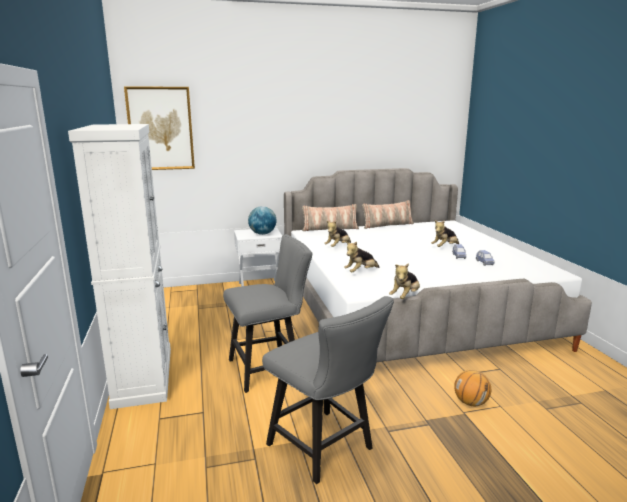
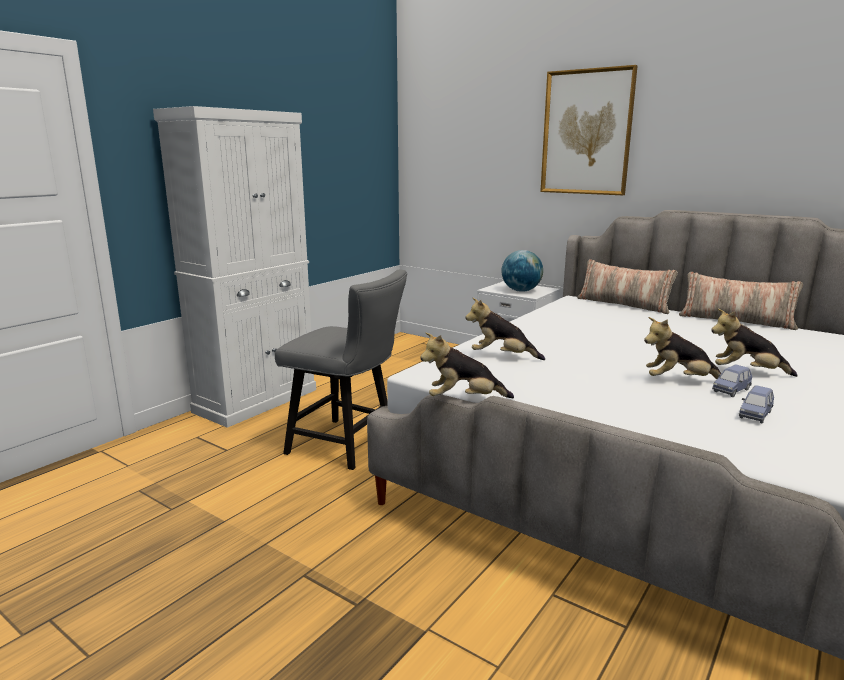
camera: 50 degrees right, 0 degrees up
picture [124,86,195,170] -> picture moved to [540,65,638,195]
grey chair [262,296,394,484] -> none
plush toy [324,220,351,247] -> plush toy moved to [644,317,721,379]
basketball [454,370,491,406] -> none

